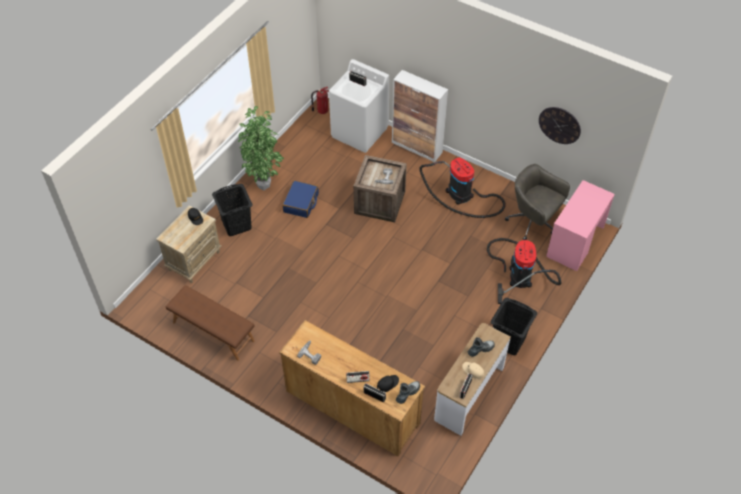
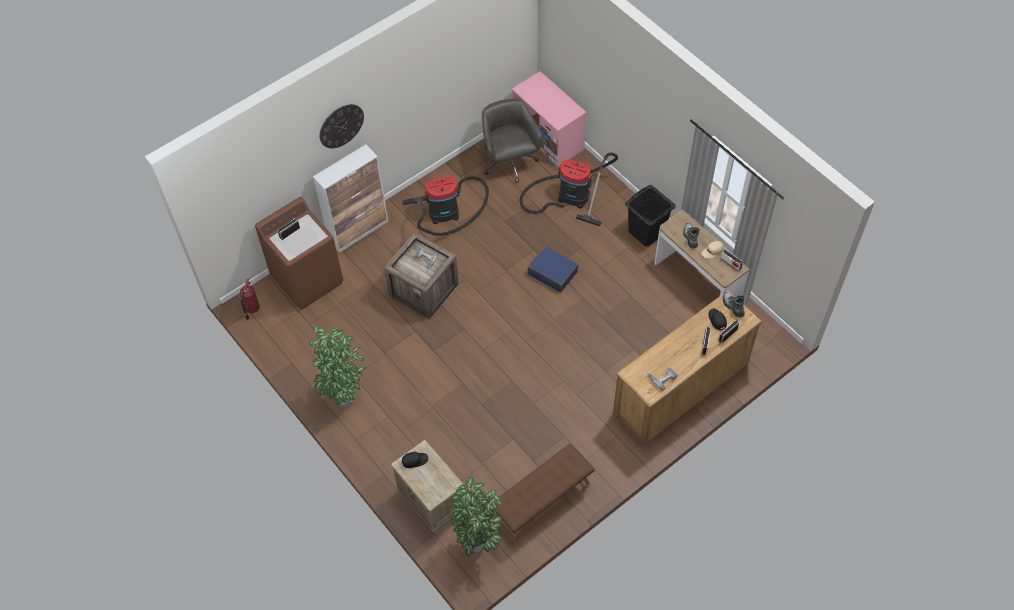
camera: 70 degrees left, 5 degrees up
black laundry basket [212,184,253,236] -> none
blue suitcase [282,181,319,218] -> blue suitcase moved to [528,246,578,292]
white washing machine [329,59,389,153] -> brown washing machine [255,197,343,310]
grey office chair [505,164,570,240] -> grey office chair turned 105 degrees clockwise [482,99,542,183]
wall clock [539,107,581,144] -> wall clock moved to [319,104,364,148]
none -> potted plant [449,476,503,557]

